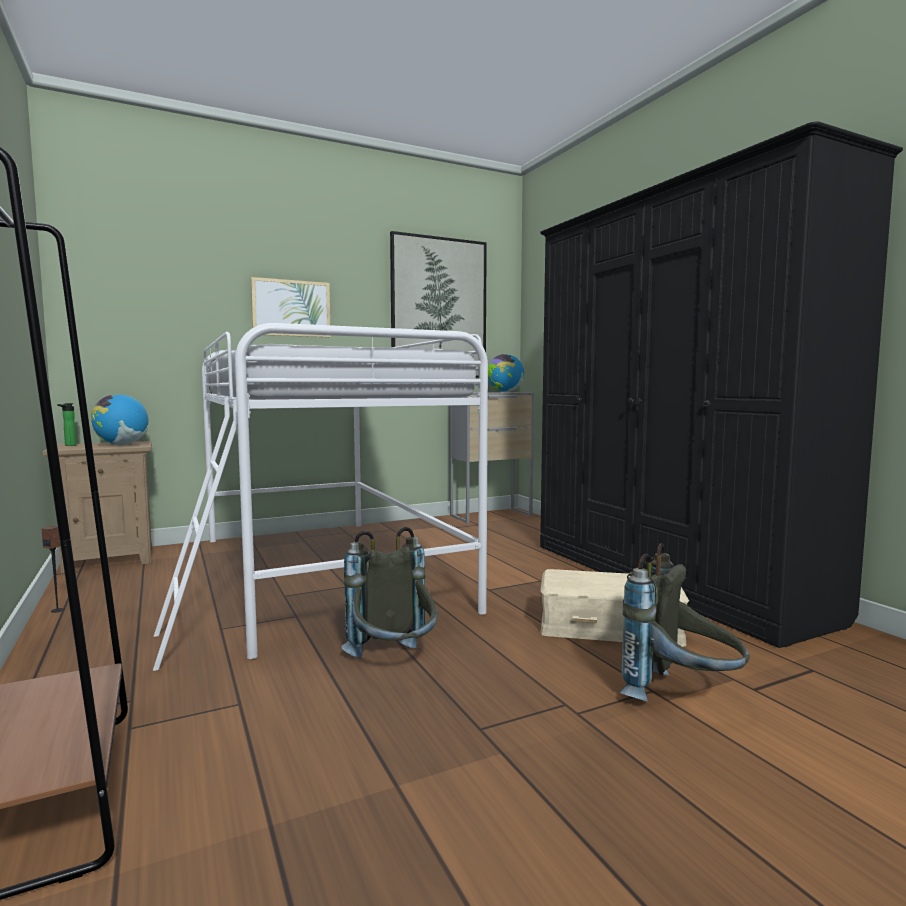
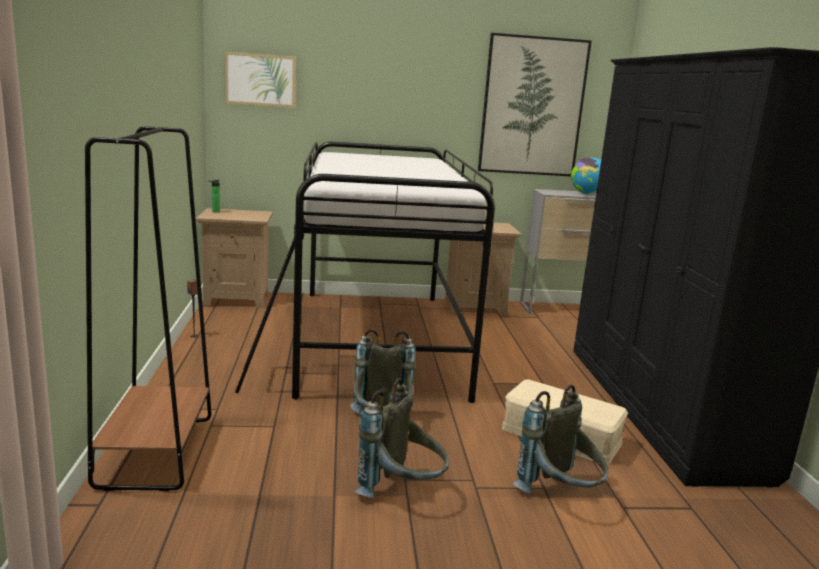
camera: 20 degrees right, 10 degrees up
globe [91,395,148,445] -> none
white bed [153,323,488,671] -> black bed [235,142,495,403]
picture [251,277,331,338] -> picture moved to [225,52,296,108]
none -> grey backpack [355,378,449,498]
none -> beige nightstand [445,222,521,316]

